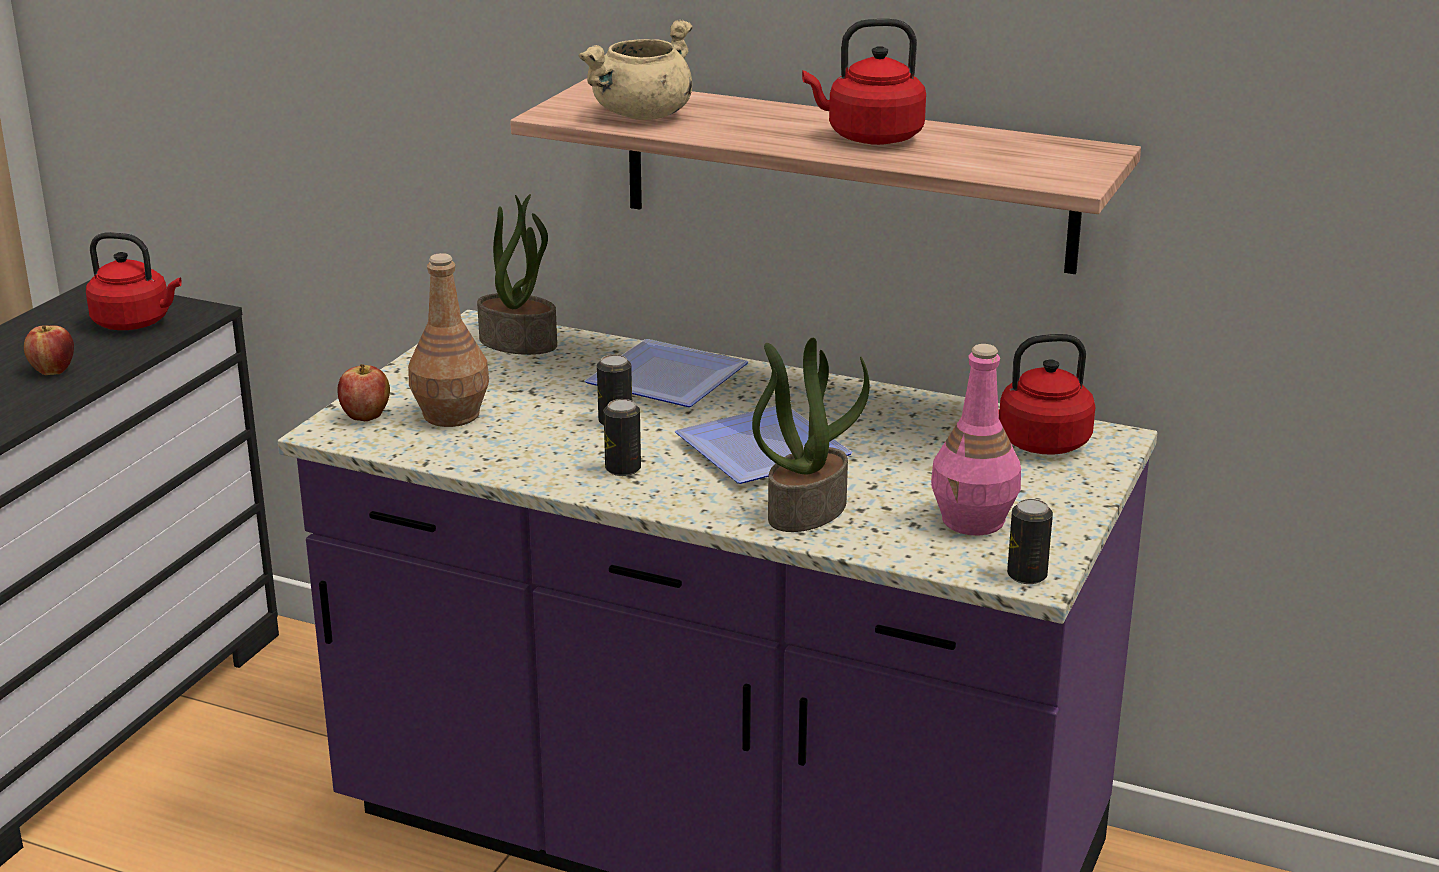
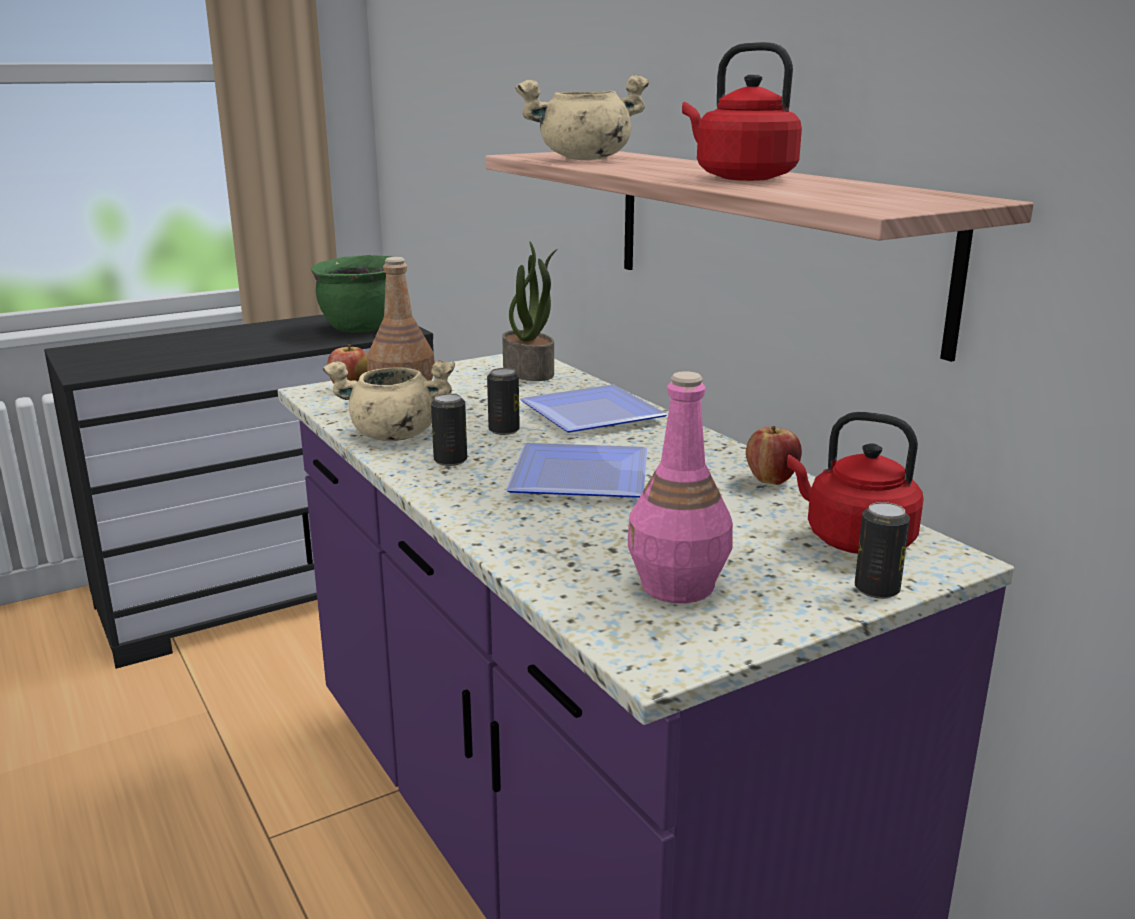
camera: 35 degrees right, 5 degrees down
apple [24,325,74,375] -> apple moved to [746,426,802,485]
red kettle [86,232,182,330] -> green cooking pot [311,255,392,332]
potted plant [752,338,870,532] -> none
can [1007,499,1053,584] -> can moved to [855,502,910,599]
none -> beige cooking pot [323,360,455,441]

